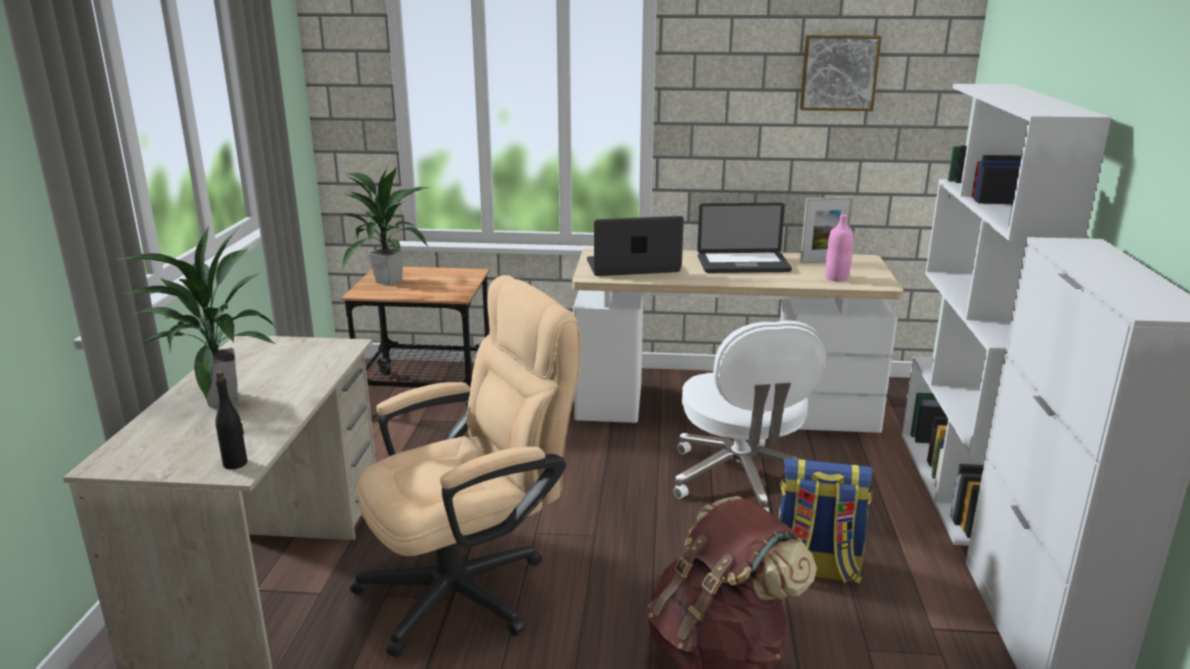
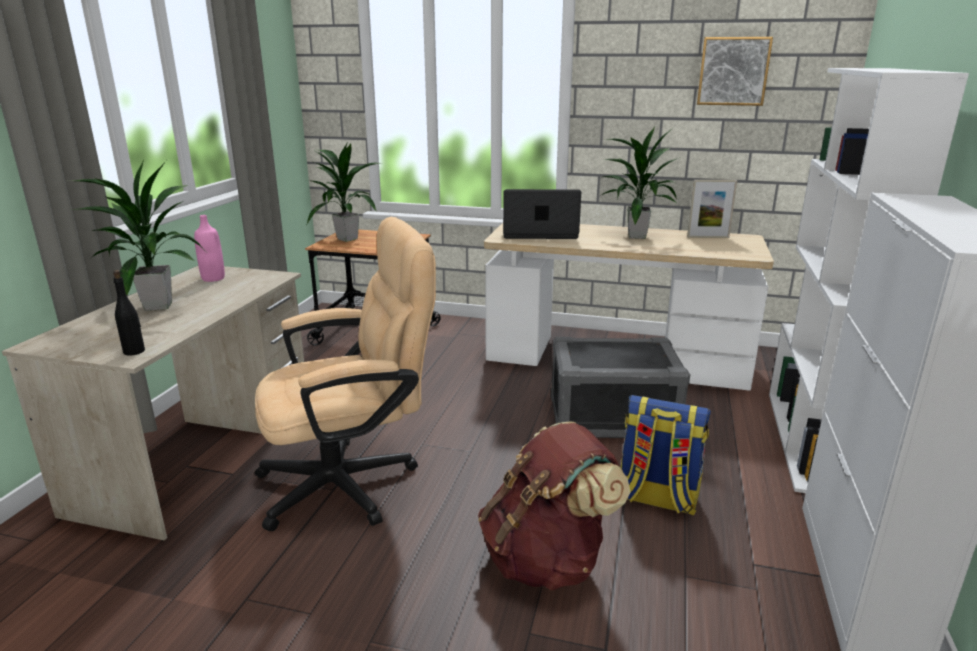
camera: 10 degrees right, 0 degrees up
white office chair [674,320,827,512] -> grey storage box [551,337,690,438]
laptop [697,203,792,273] -> potted plant [601,127,678,239]
pink bottle [825,215,853,281] -> pink bottle moved to [194,215,225,282]

